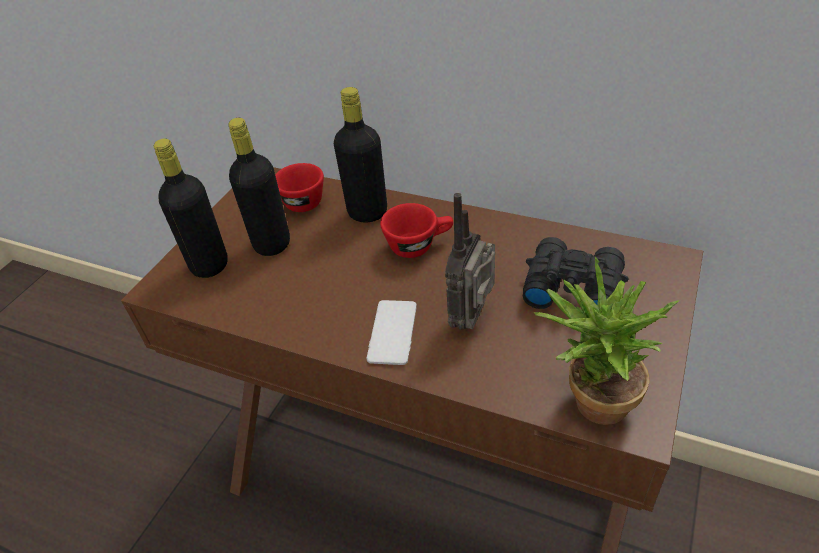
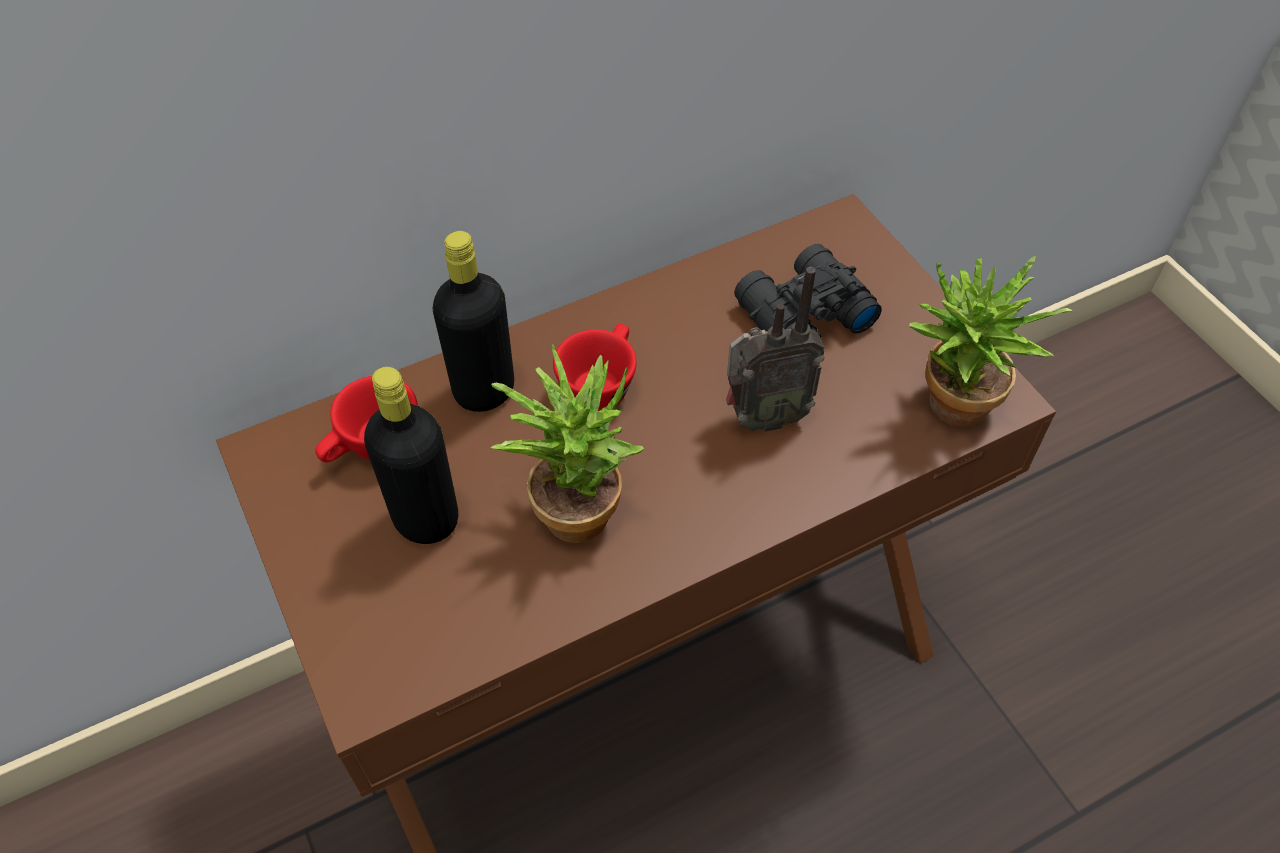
camera: 55 degrees left, 10 degrees up
black bottle [153,138,228,278] -> none
phone [367,300,417,365] -> none
radio [445,193,495,330] -> radio turned 75 degrees counterclockwise [726,267,825,432]
none -> potted plant [491,344,644,543]

